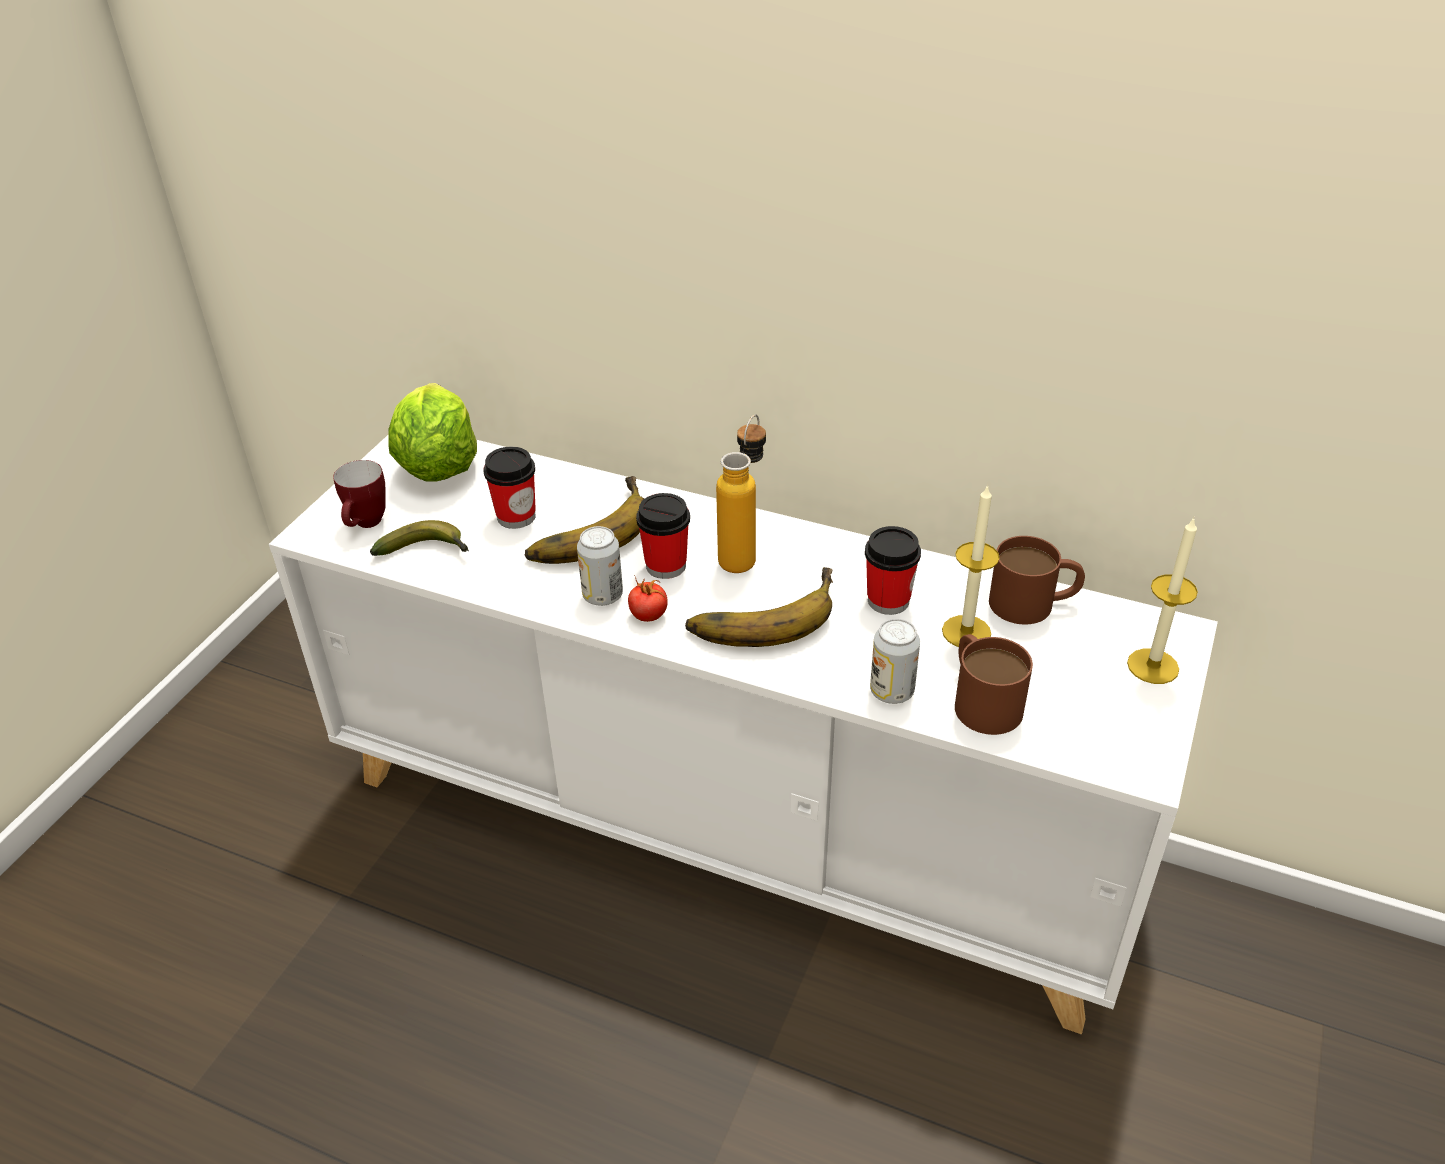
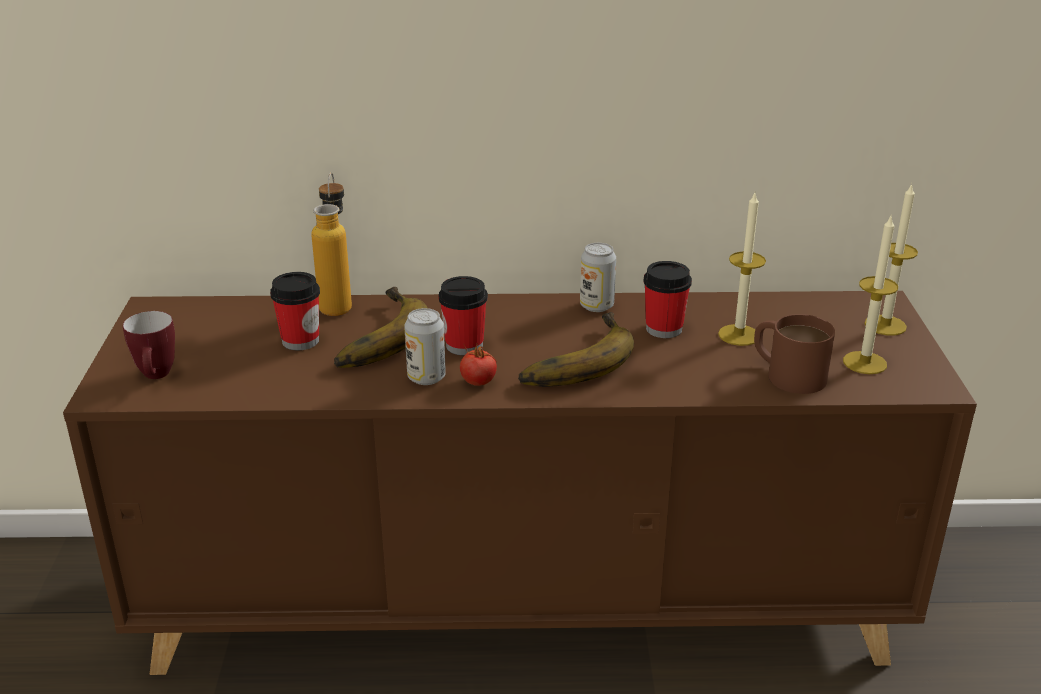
camera: 25 degrees left, 10 degrees down
white cabinet [269,435,1218,1034] -> brown cabinet [63,291,977,675]
banana [370,520,469,556] -> none
lettuce [388,383,477,482] -> none
bottle [716,415,766,573] -> bottle moved to [311,172,352,316]
can [870,619,920,704] -> can moved to [580,243,616,312]
brown mug [989,536,1085,624] -> none
none -> candle [843,214,898,374]

